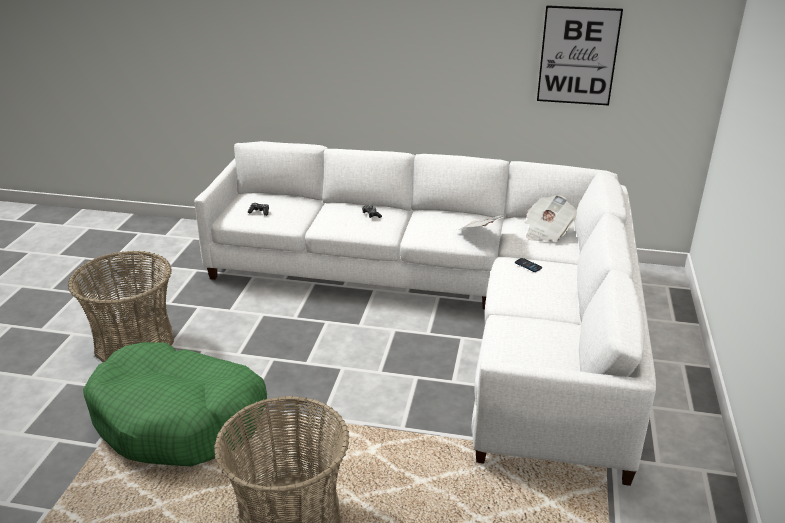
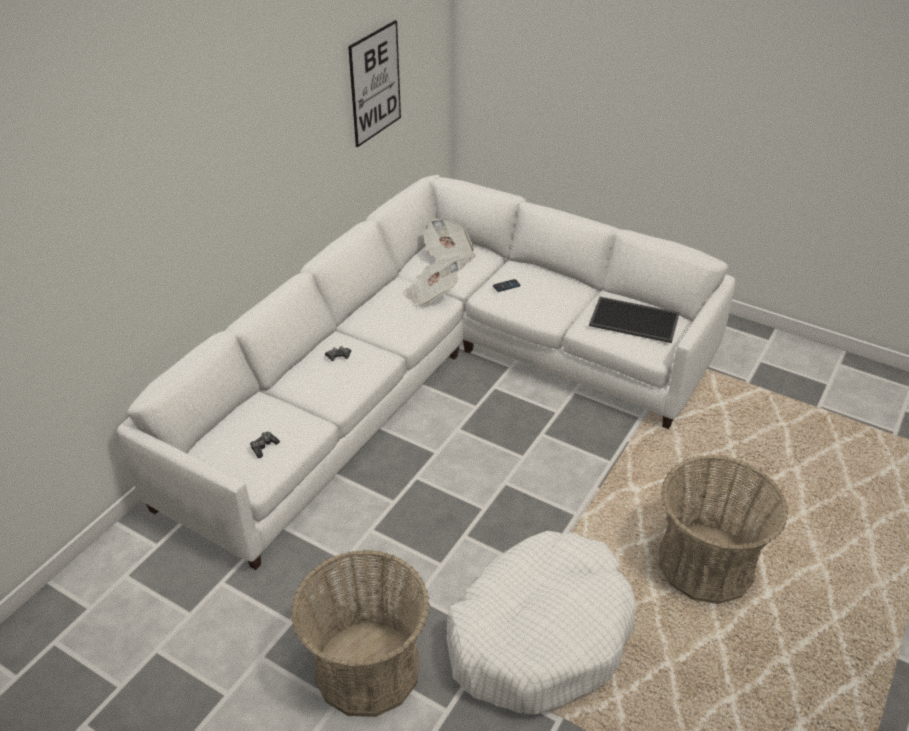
camera: 70 degrees left, 10 degrees up
green dog bed [83,342,267,466] -> white dog bed [446,531,636,714]
none -> tray [589,297,680,343]

